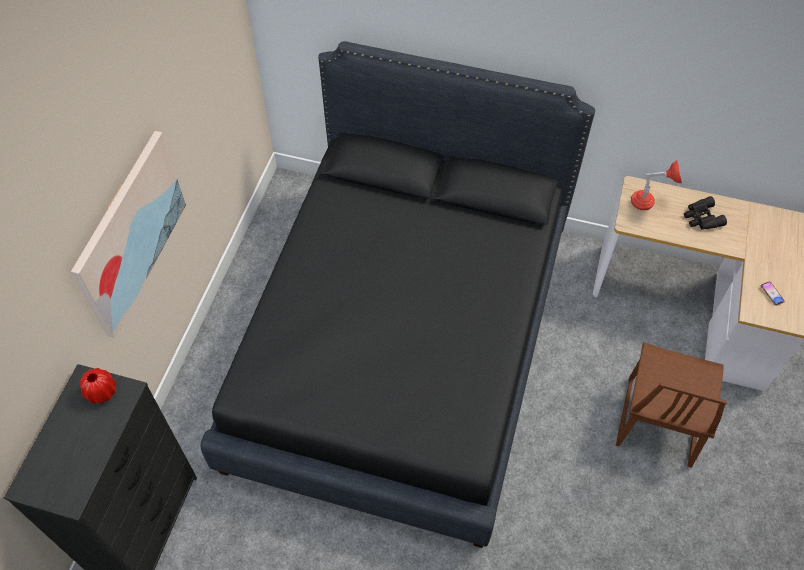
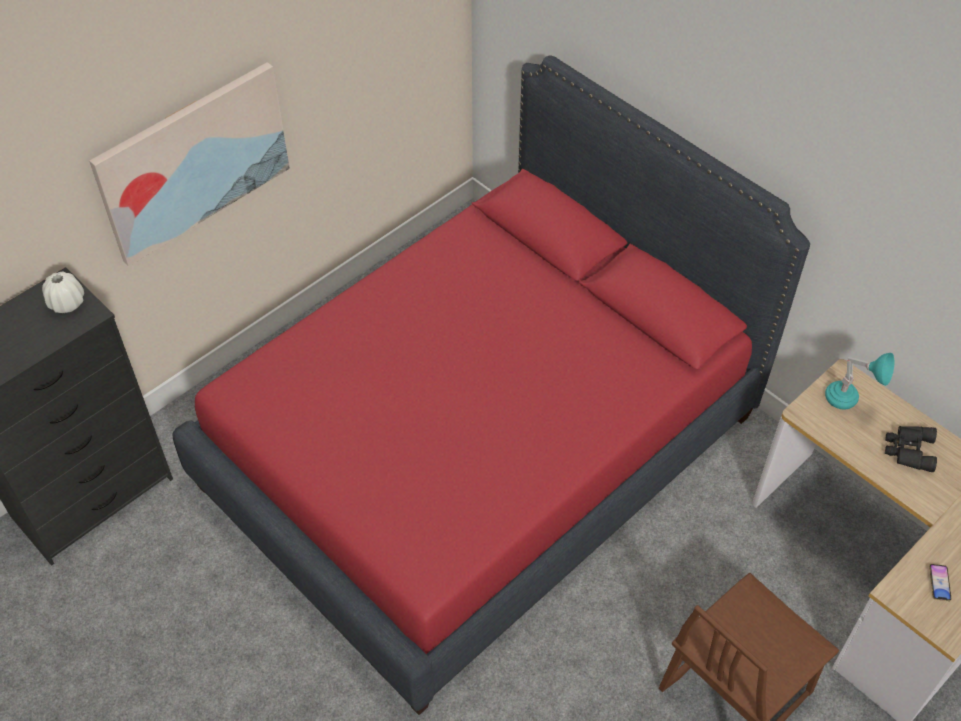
camera: 30 degrees right, 5 degrees down
red vase [79,368,116,404] -> white vase [42,271,84,313]
black bed [201,41,595,548] -> red bed [172,55,810,715]
red table lamp [631,160,682,210] -> turquoise table lamp [825,353,894,410]

